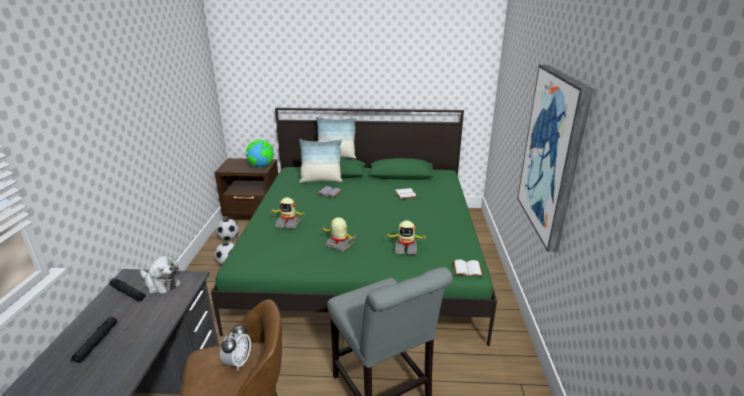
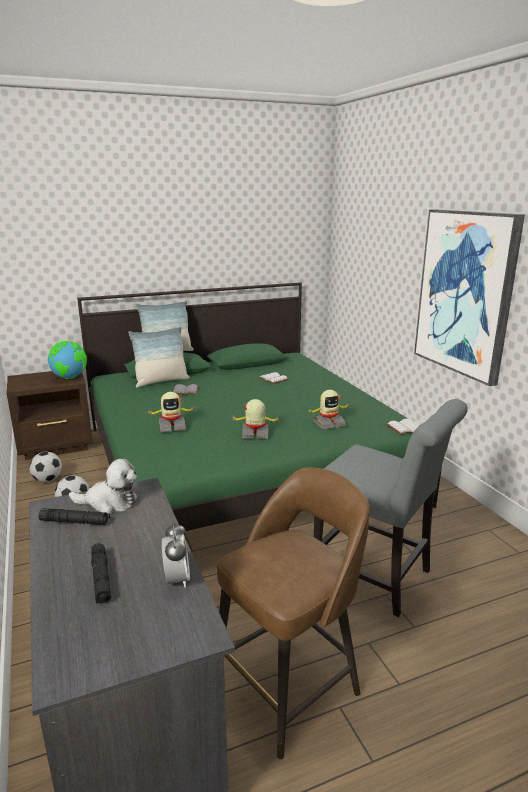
camera: 25 degrees left, 5 degrees down
alarm clock [220,324,251,371] -> alarm clock moved to [162,522,190,588]

